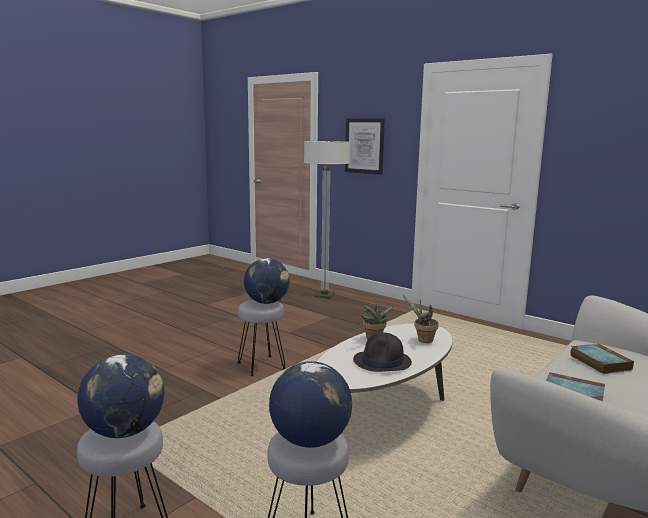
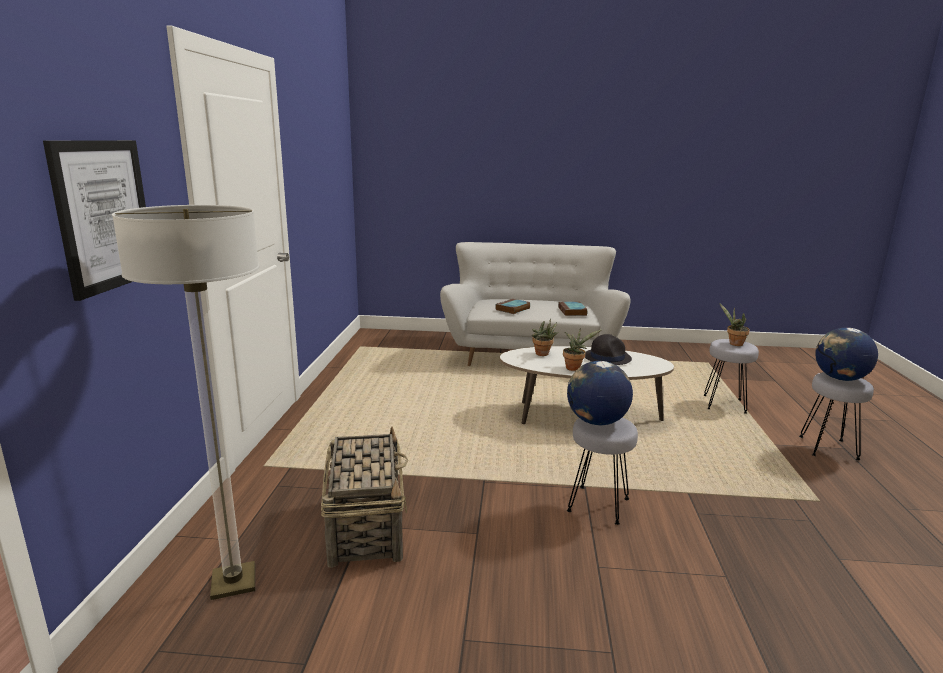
camera: 125 degrees left, 5 degrees up
globe [269,361,352,448] -> potted plant [719,303,750,346]
none -> basket [321,427,408,568]

